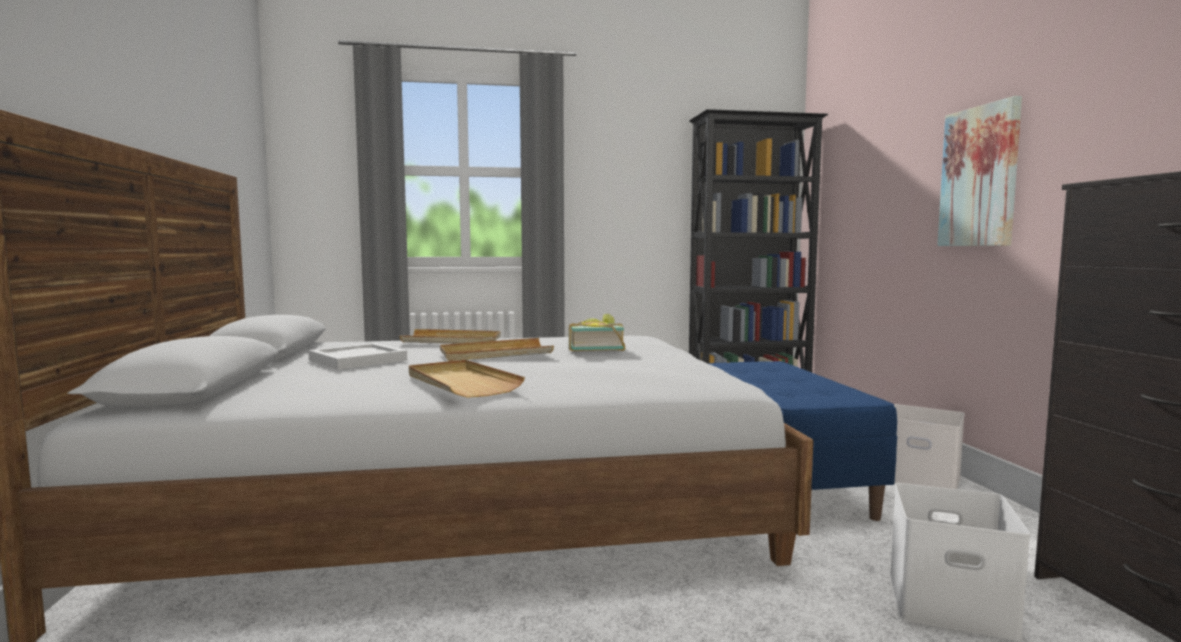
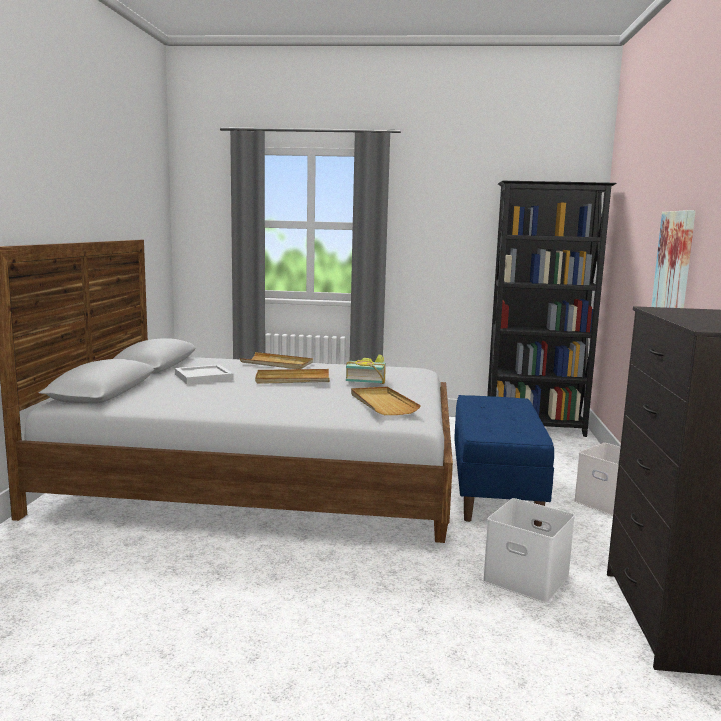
camera: 15 degrees right, 5 degrees up
beige tray [409,360,525,398] -> beige tray moved to [351,386,421,415]

